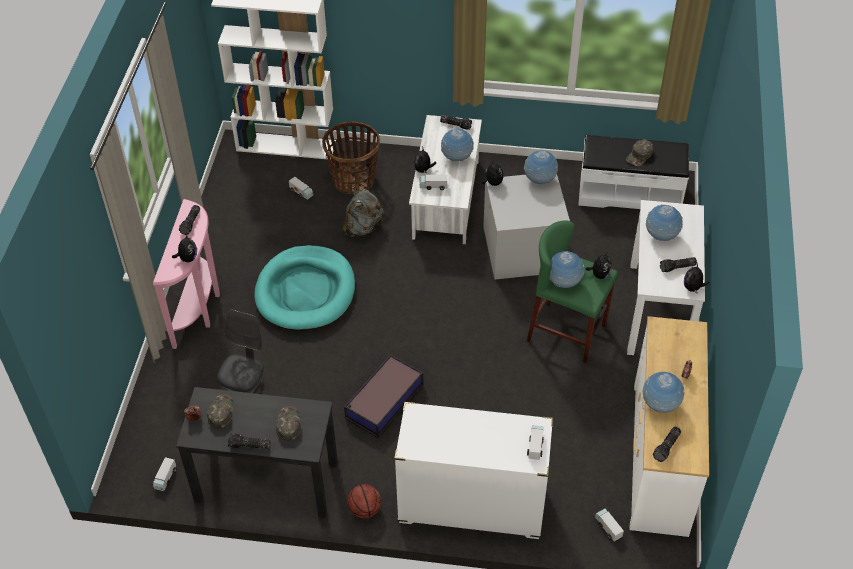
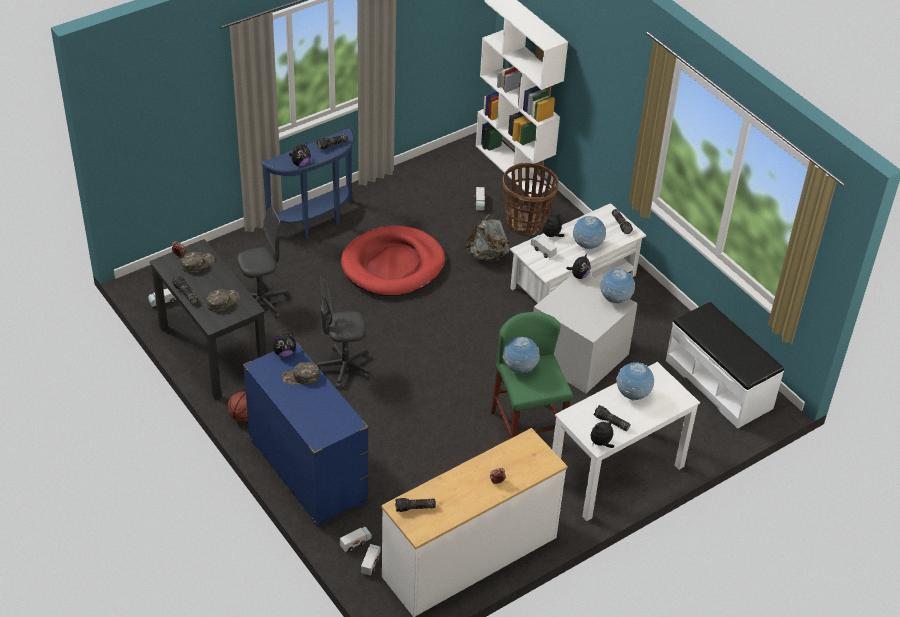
camera: 45 degrees right, 5 degrees down
pink console table [153,199,220,349] -> blue console table [261,128,355,239]
turquoise dog bed [254,245,355,331] -> red dog bed [341,226,445,296]
storage box [344,354,423,438] -> grey office chair [317,276,370,389]
white dresser [394,402,553,539] -> blue dresser [243,341,369,527]
toy truck [527,425,544,460] -> toy truck moved to [340,527,372,552]
plush toy [586,251,612,279] -> plush toy moved to [273,333,296,357]
green cap [626,140,653,166] -> green cap moved to [282,362,320,385]
globe [643,372,684,413] -> none

